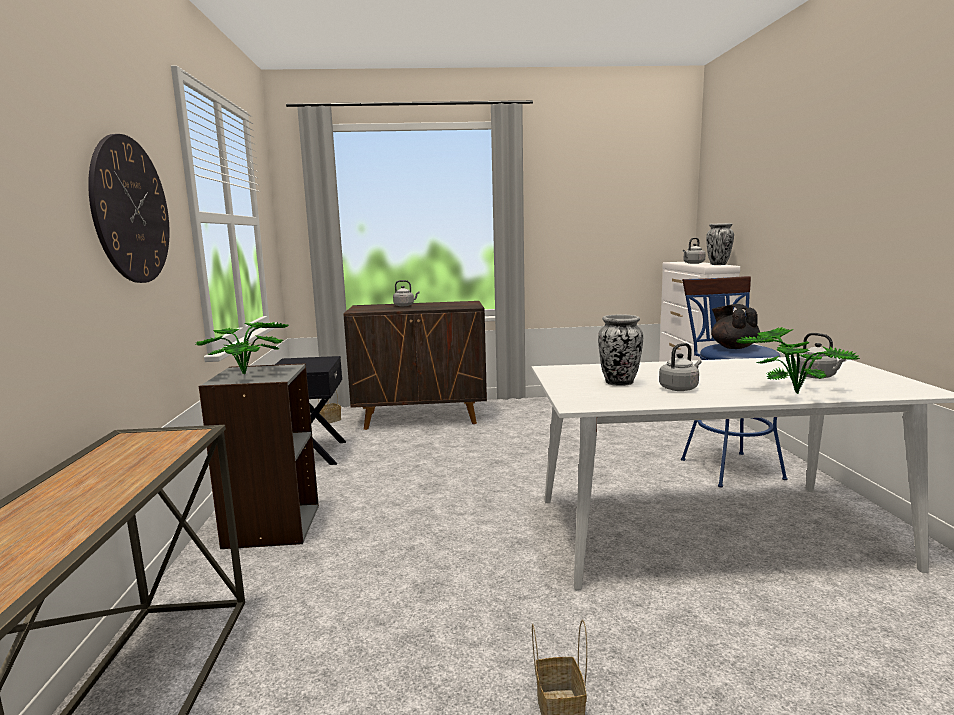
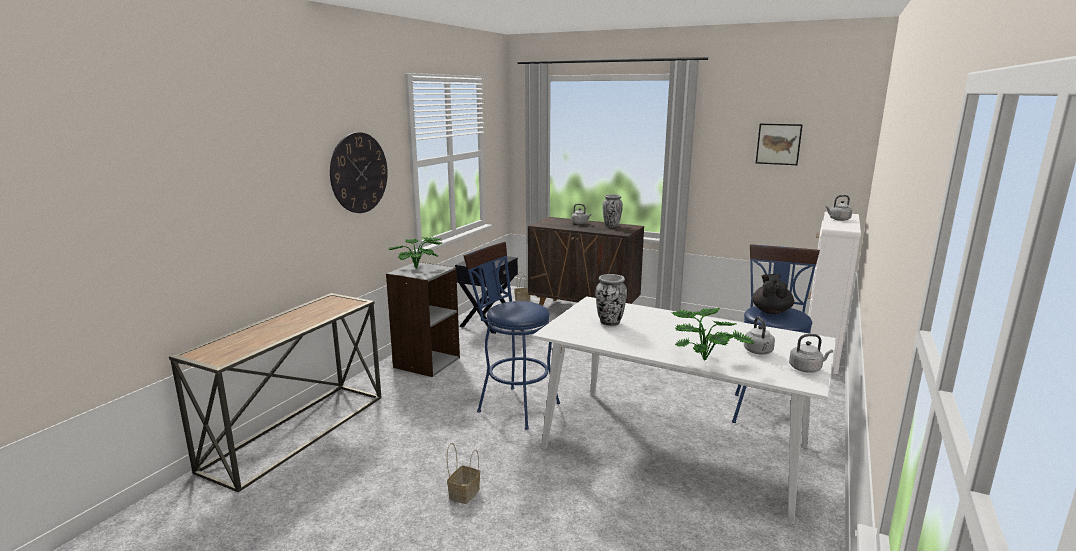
camera: 30 degrees right, 5 degrees up
grey kettle [659,343,702,391] -> grey kettle moved to [789,334,833,373]
vase [706,223,734,265] -> vase moved to [602,194,623,227]
none -> blue stool [463,242,560,430]
none -> picture [756,124,803,165]

